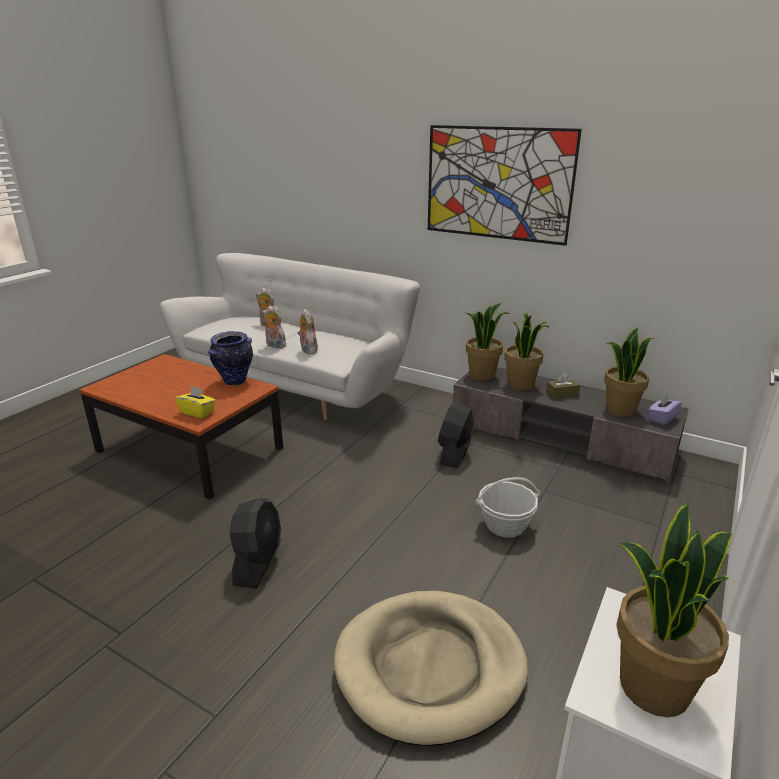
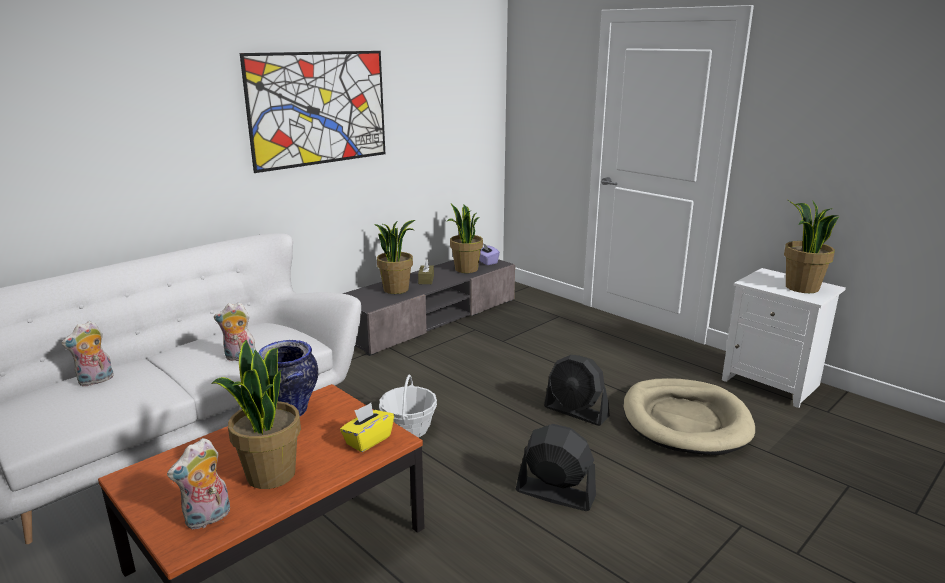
camera: 75 degrees left, 5 degrees down
plush toy [261,305,286,348] -> plush toy moved to [167,438,230,530]
black fan [438,401,474,468] -> black fan moved to [544,355,610,426]
potted plant [465,303,511,381] -> potted plant moved to [211,339,301,489]
basket [476,477,540,537] -> basket moved to [379,375,437,438]

